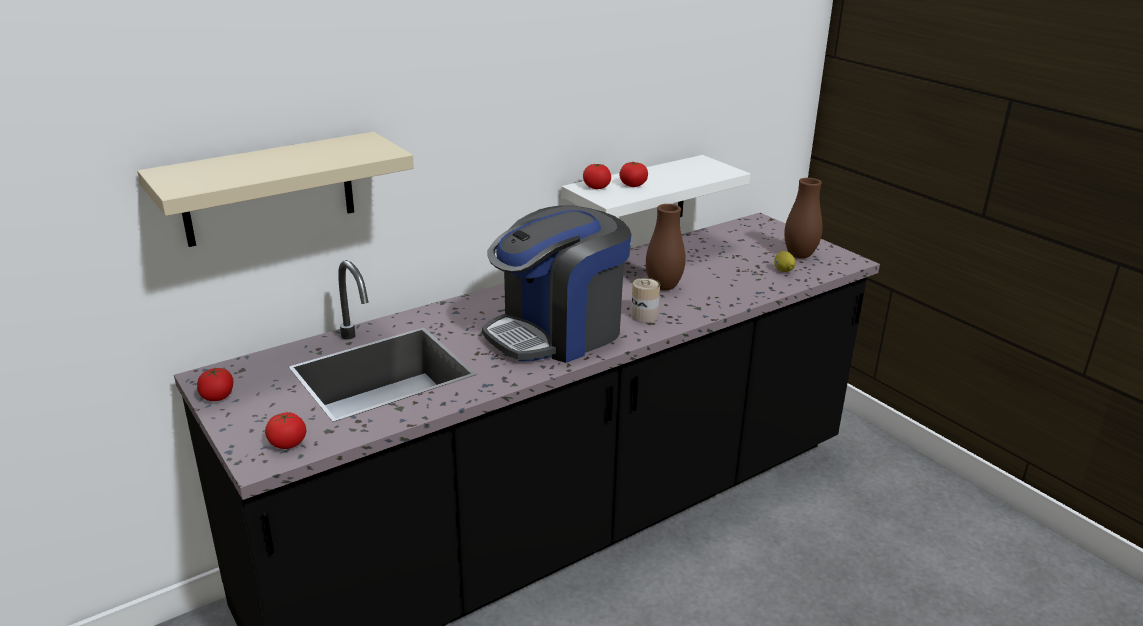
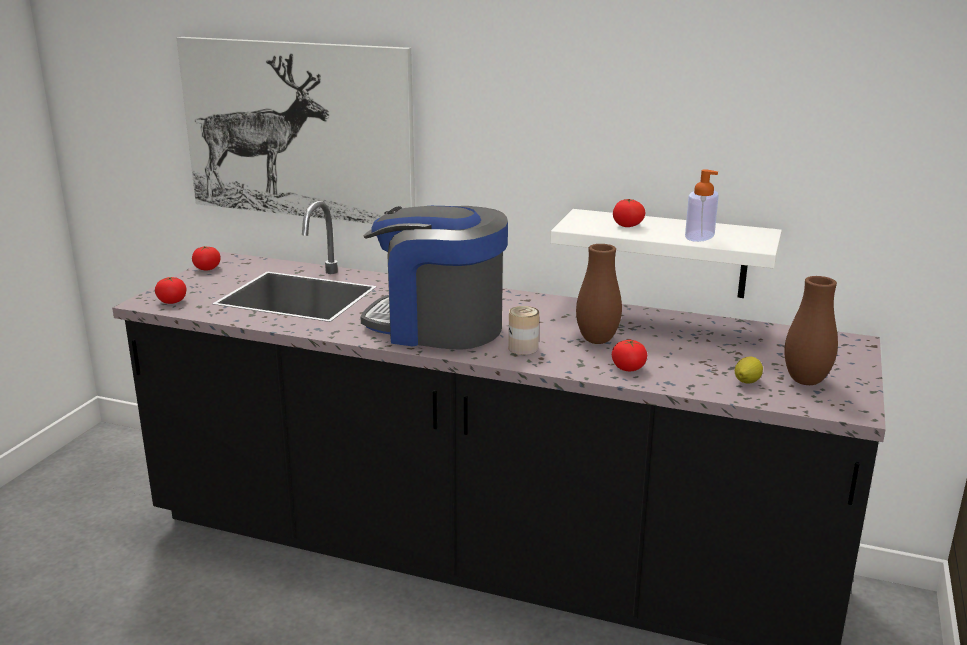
camera: 55 degrees right, 5 degrees down
beige shelf [137,132,414,247] -> picture [177,37,415,224]
tomato [583,164,611,189] -> tomato moved to [612,340,647,371]
none -> soap dispenser [685,169,719,242]

